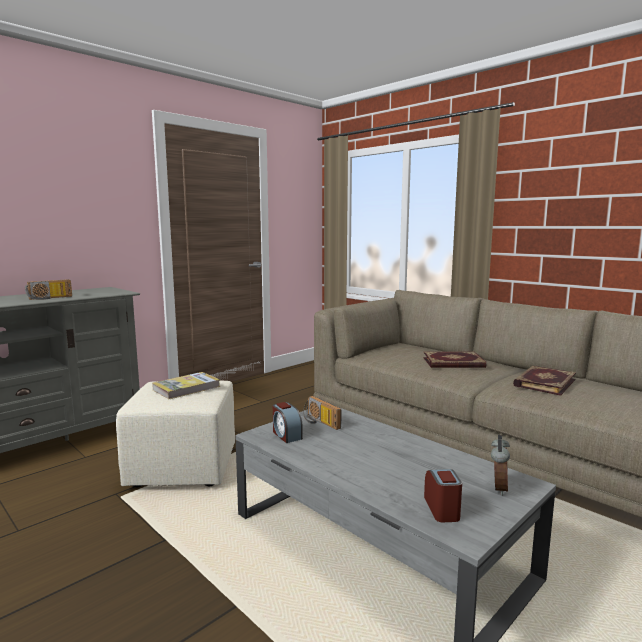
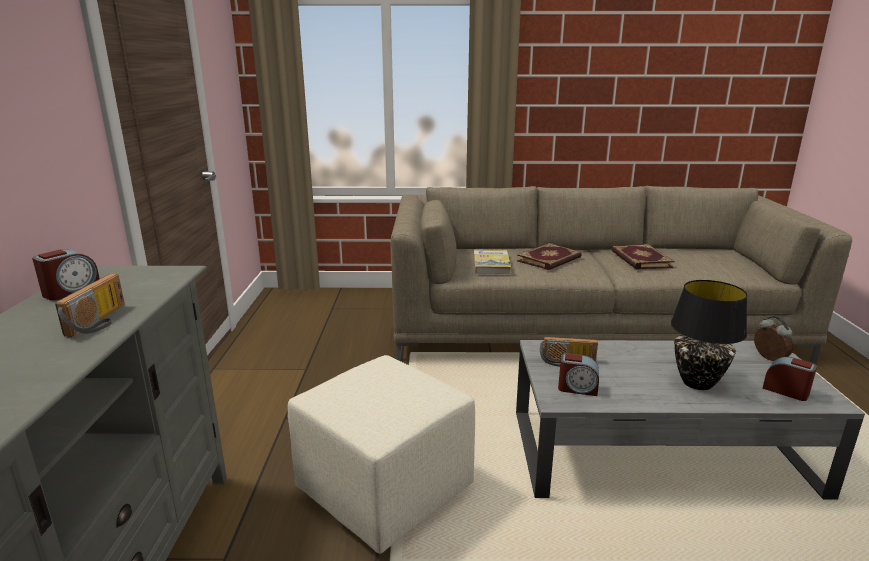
camera: 45 degrees left, 10 degrees up
book [152,372,220,399] -> book moved to [474,250,511,274]
none -> alarm clock [32,249,100,301]
none -> black table lamp [671,280,747,390]

